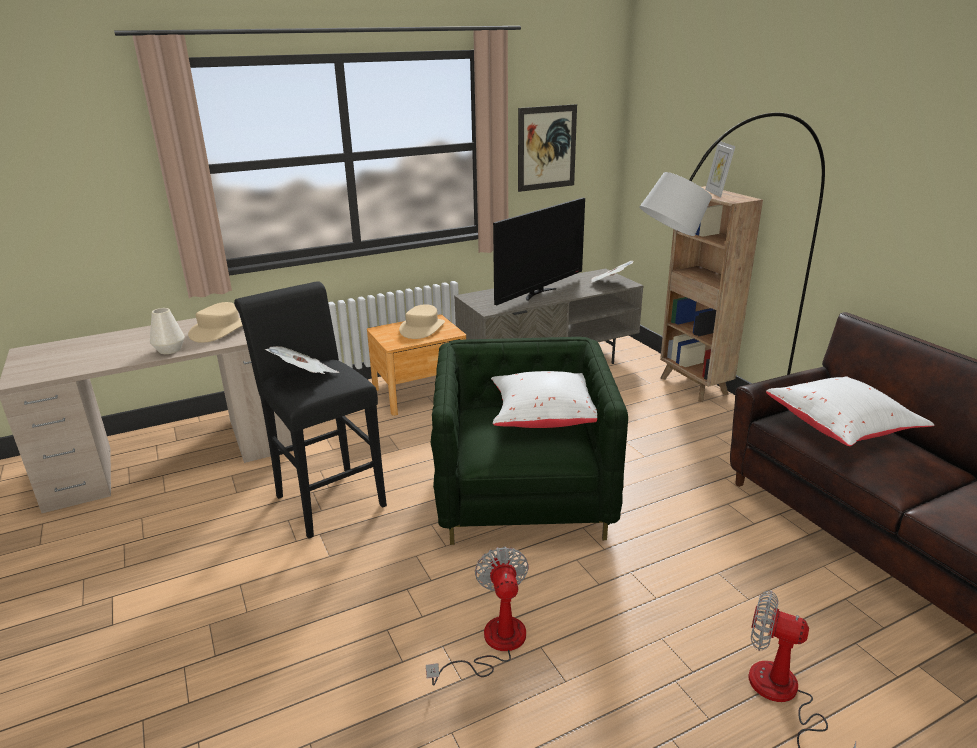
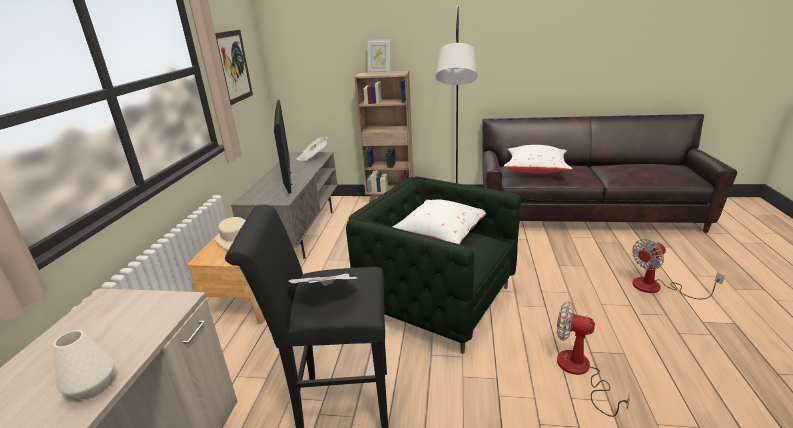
camera: 55 degrees left, 0 degrees up
beige hat [188,302,243,343] -> none

